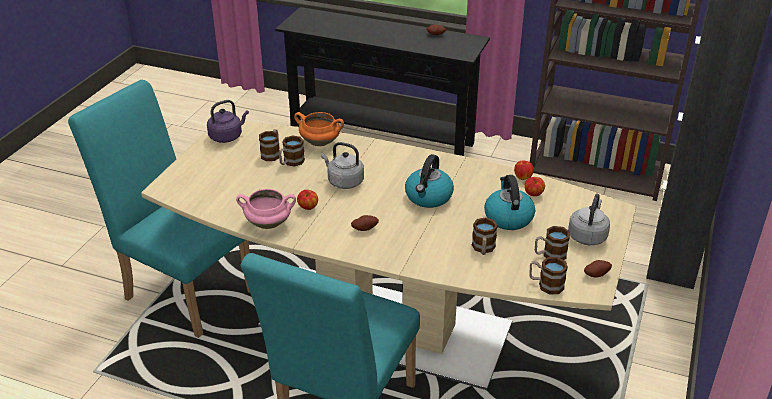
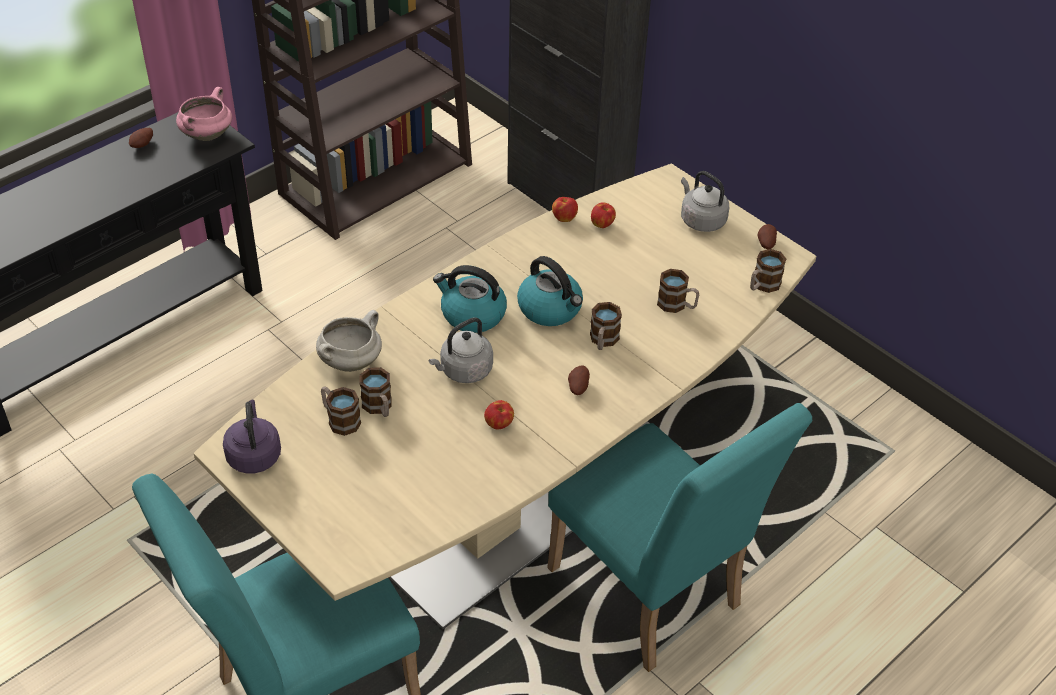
camera: 65 degrees left, 10 degrees up
pink cooking pot [236,189,296,229] -> pink cooking pot moved to [176,87,232,141]
orange cooking pot [294,112,344,146] -> white cooking pot [316,310,382,372]
kettle [484,175,535,230] -> kettle moved to [433,265,507,333]
mug [535,226,570,260] -> mug moved to [590,302,622,350]

